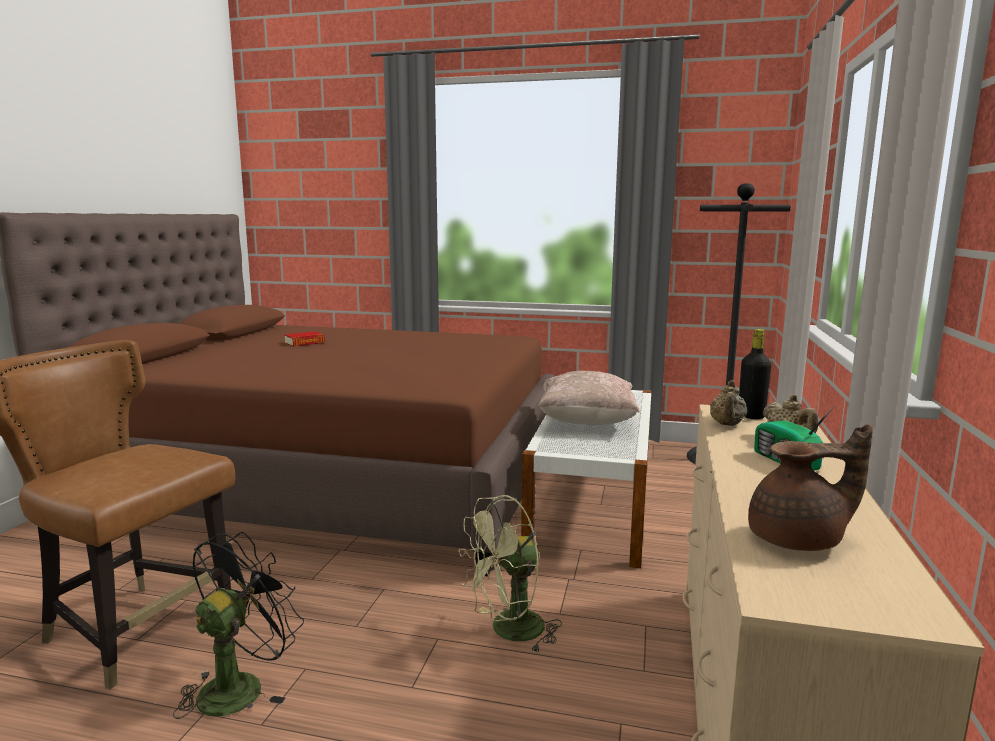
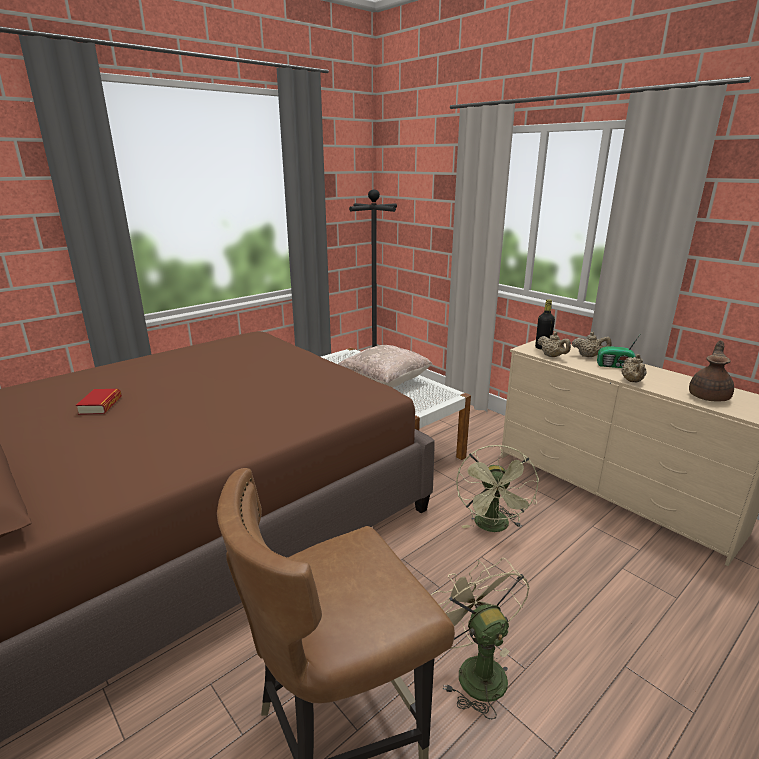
camera: 55 degrees left, 10 degrees up
black fan [173,532,304,719] -> beige fan [431,558,530,720]
none -> beige teapot [622,354,647,383]

